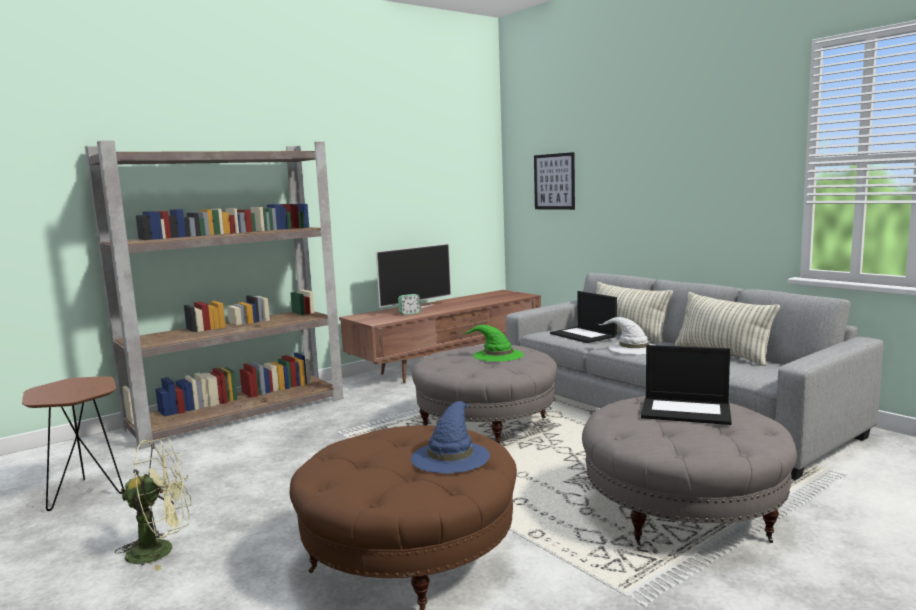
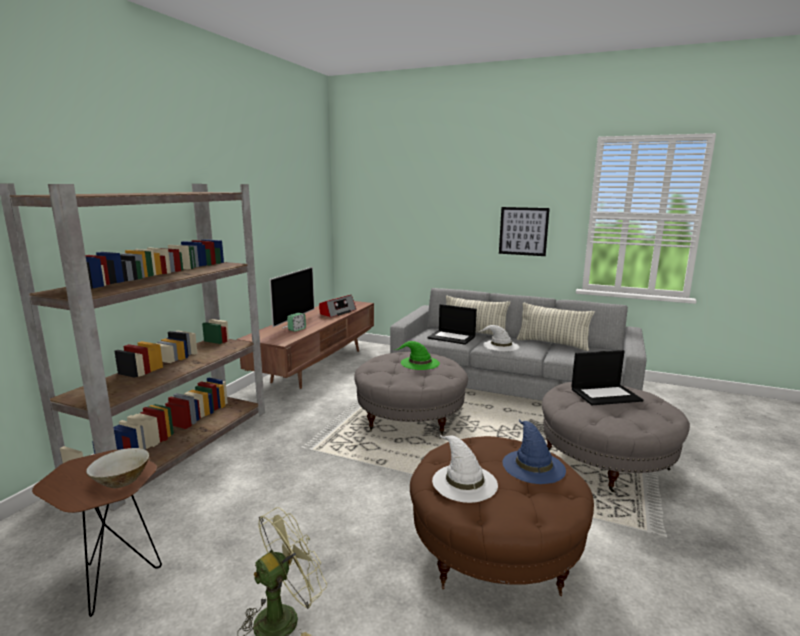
camera: 30 degrees left, 5 degrees up
picture [534,152,575,210] -> picture moved to [499,207,550,256]
none -> beige bowl [86,448,149,488]
none -> radio [319,295,356,317]
none -> white hat [432,435,498,503]

